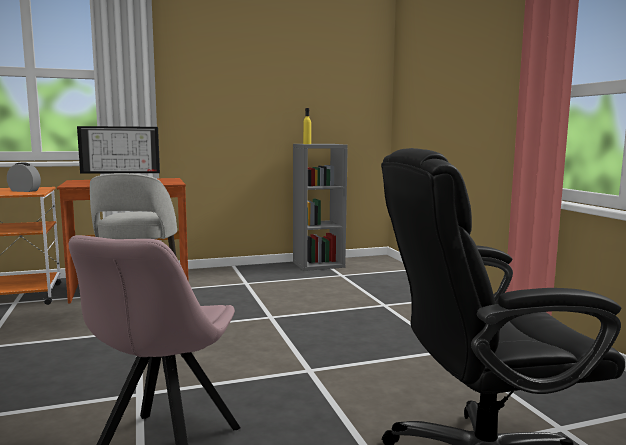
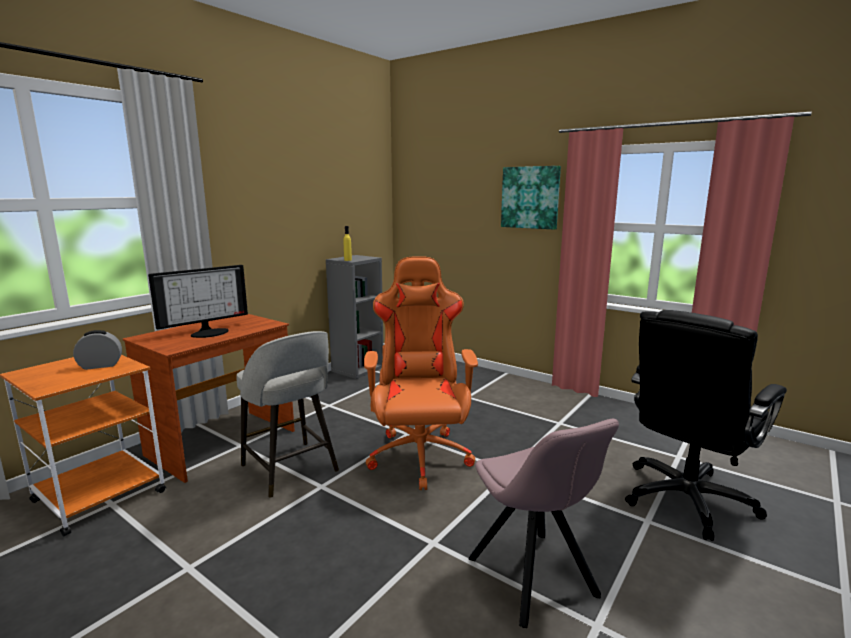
camera: 35 degrees left, 5 degrees up
none -> orange office chair [364,257,478,490]
none -> picture [501,166,561,230]

